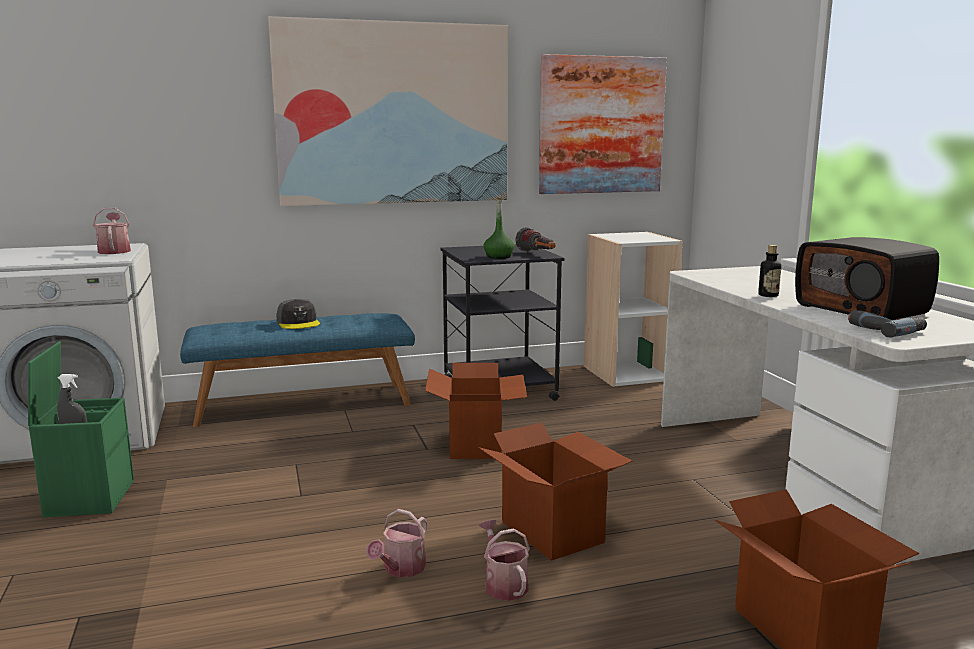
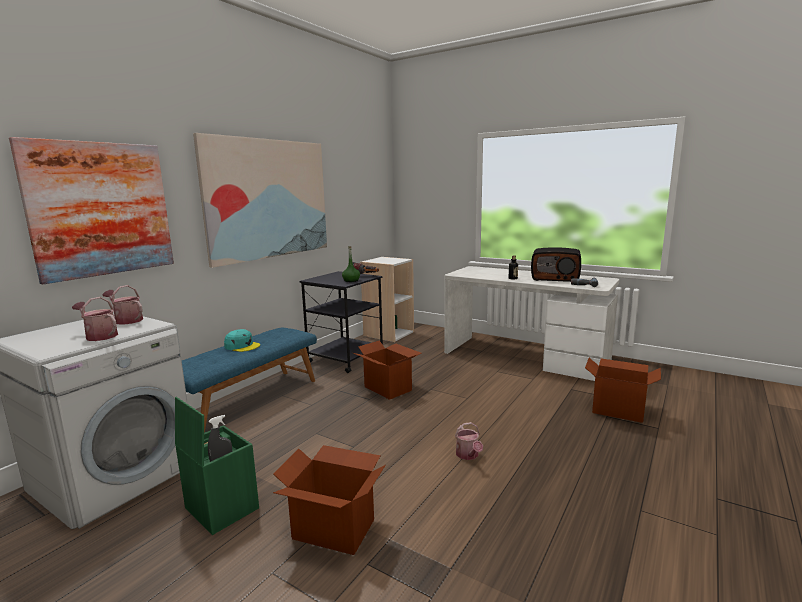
camera: 40 degrees left, 0 degrees up
grey cap [276,299,320,329] -> turquoise cap [224,329,260,352]
cardboard box [478,423,633,561] -> cardboard box moved to [273,445,386,555]
watering can [479,519,530,601] -> watering can moved to [72,297,118,341]
picture [539,54,667,194] -> picture moved to [9,137,174,284]

